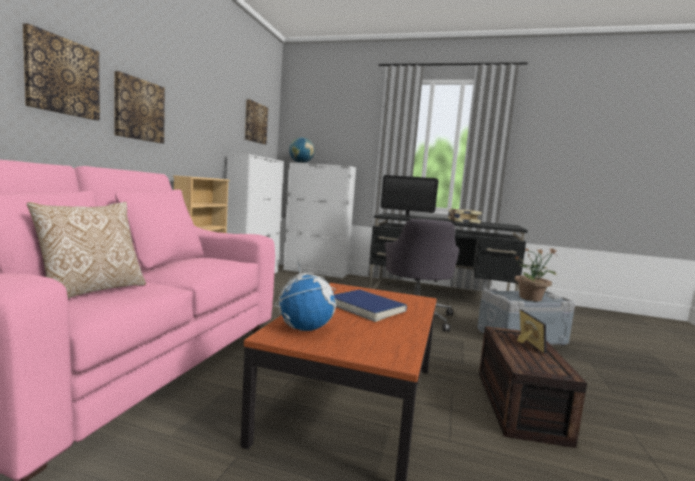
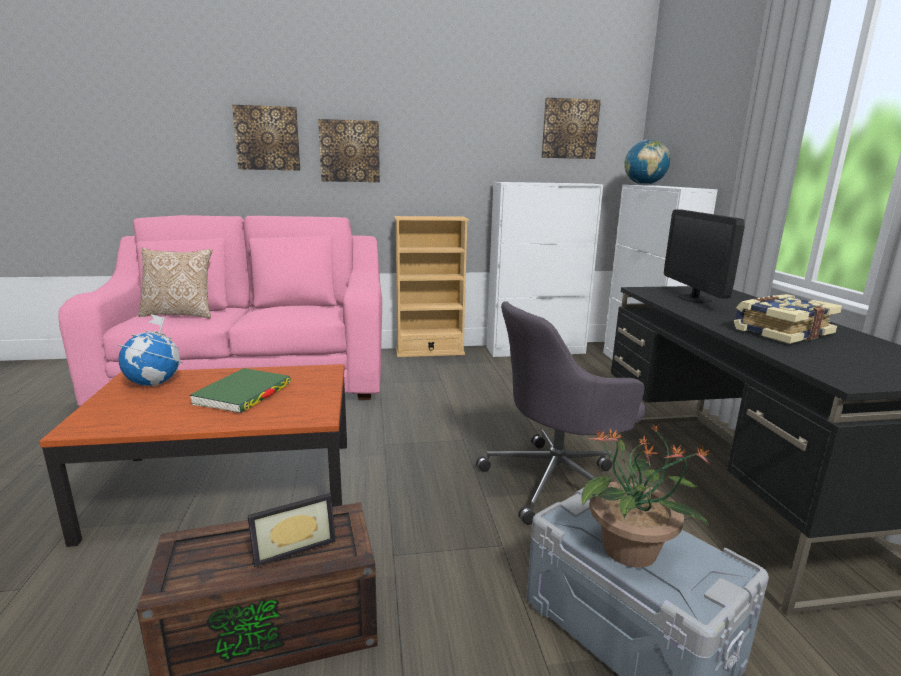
camera: 65 degrees right, 10 degrees up
blue book [334,289,407,322] -> green book [189,368,291,413]

